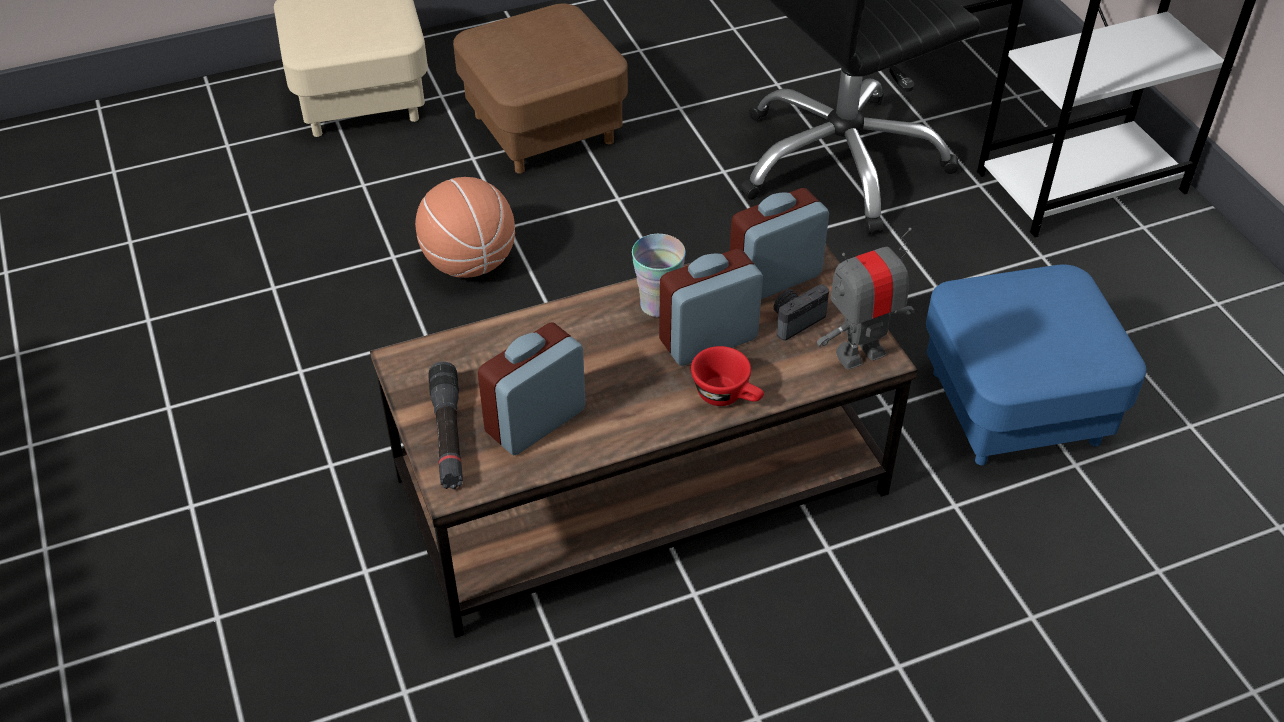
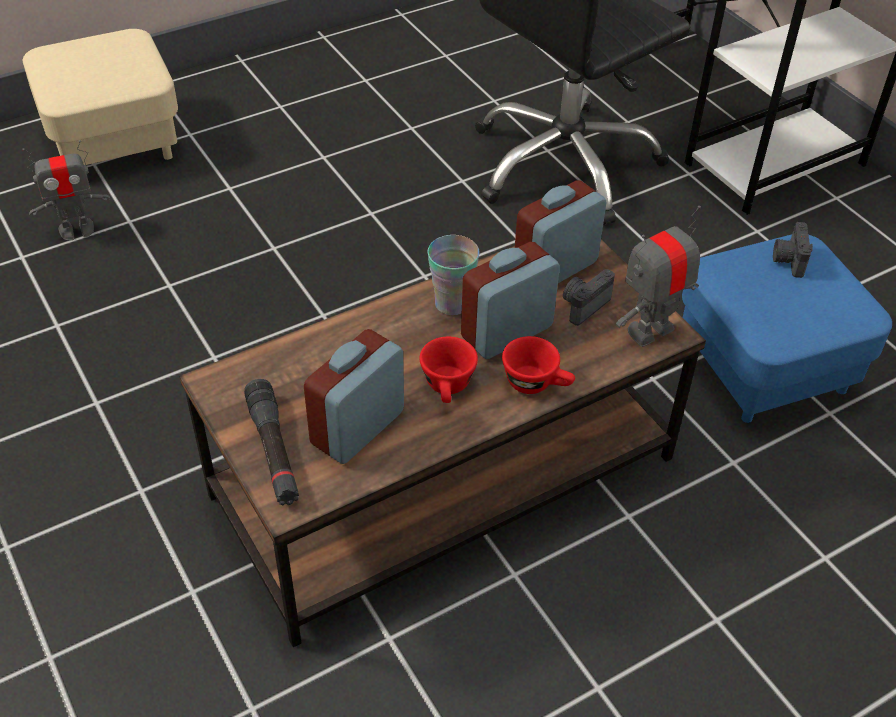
camera: 10 degrees left, 0 degrees up
basketball [415,177,515,278] -> none
brown ottoman [453,4,628,174] -> none
none -> toy robot [22,140,110,240]
none -> red cup [420,337,478,403]
none -> camera [773,222,813,278]

